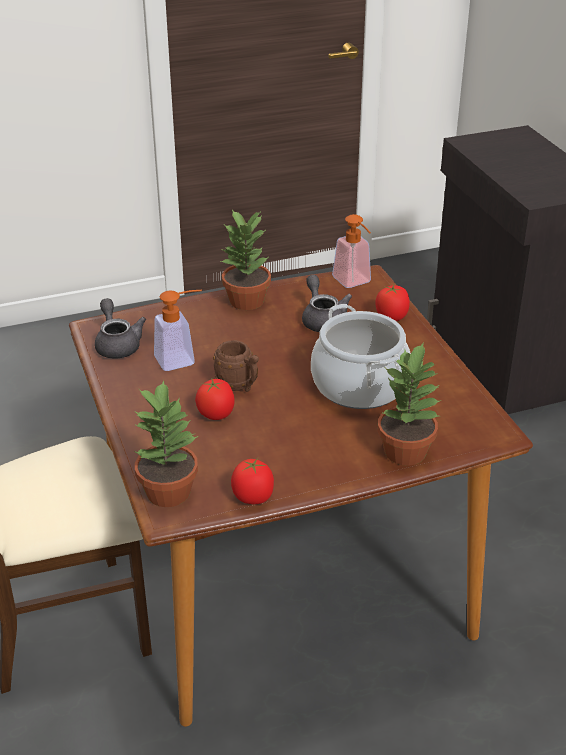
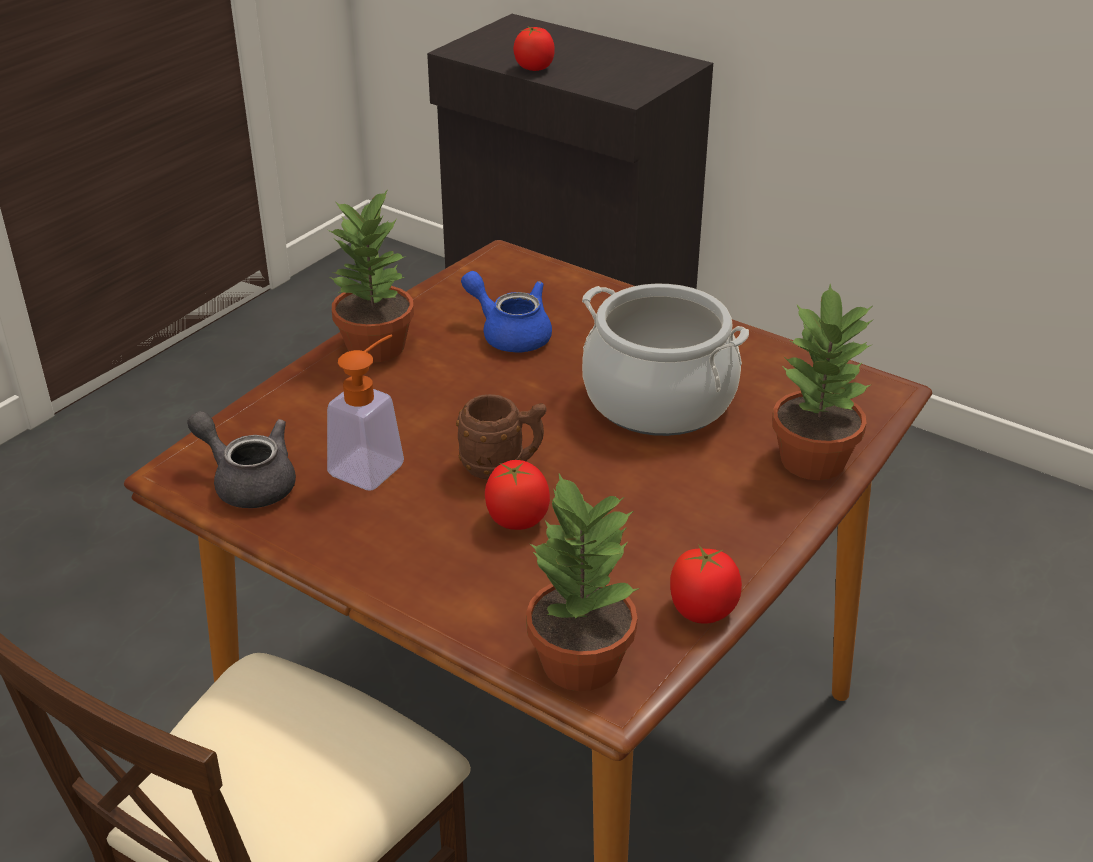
camera: 35 degrees left, 0 degrees up
grey teapot [302,275,352,332] -> blue teapot [461,271,552,352]
soap dispenser [332,214,371,288] -> none
tomato [375,285,410,321] -> tomato moved to [513,27,555,71]

